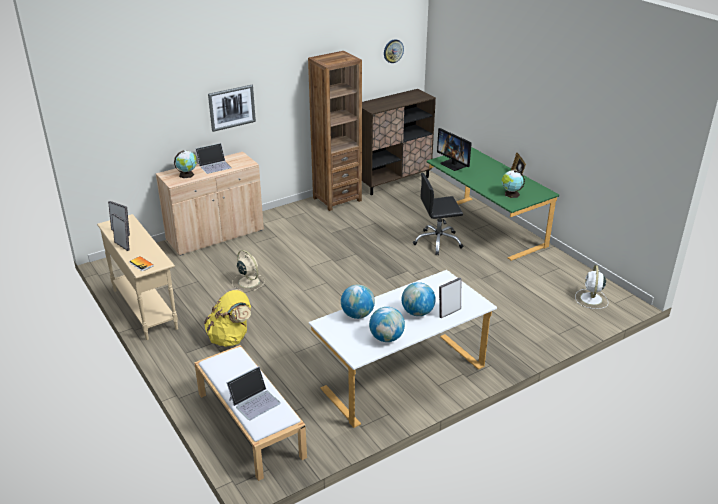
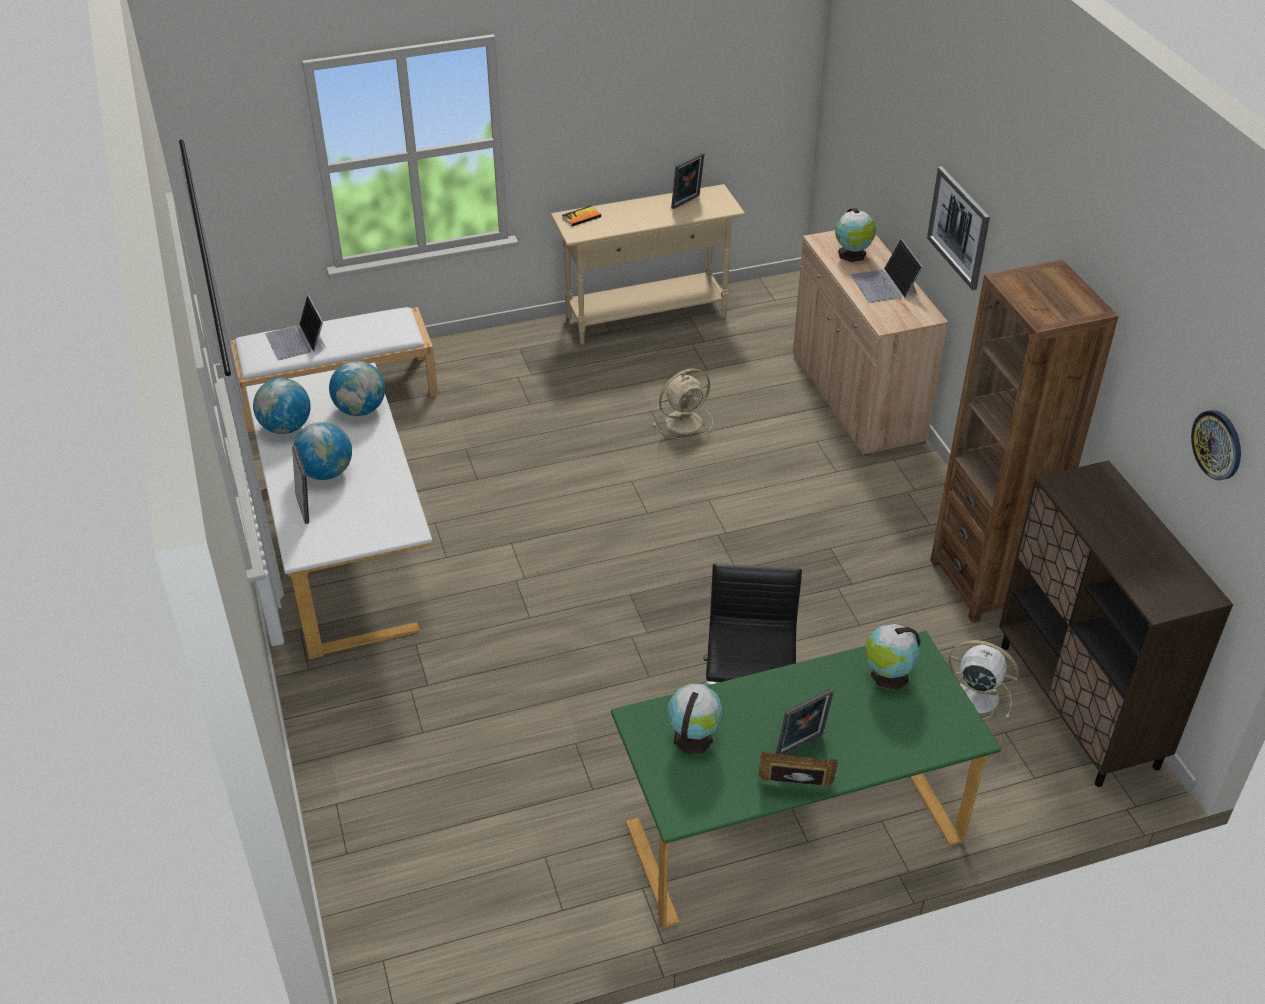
camera: 105 degrees right, 10 degrees up
picture frame [112,213,130,251] -> picture frame moved to [776,688,834,755]
yellow backpack [204,289,251,347] -> none
monitor [437,128,472,171] -> globe [865,624,921,690]
white fan [575,265,608,309] -> white fan moved to [949,640,1019,720]

